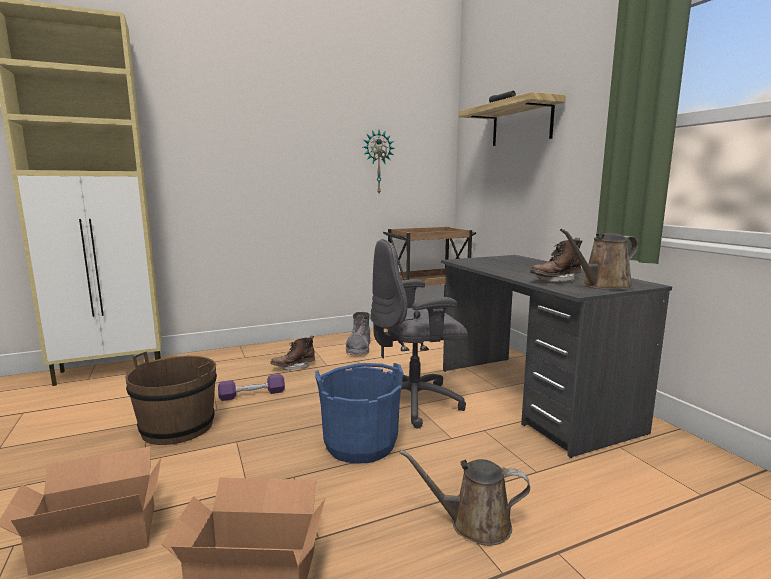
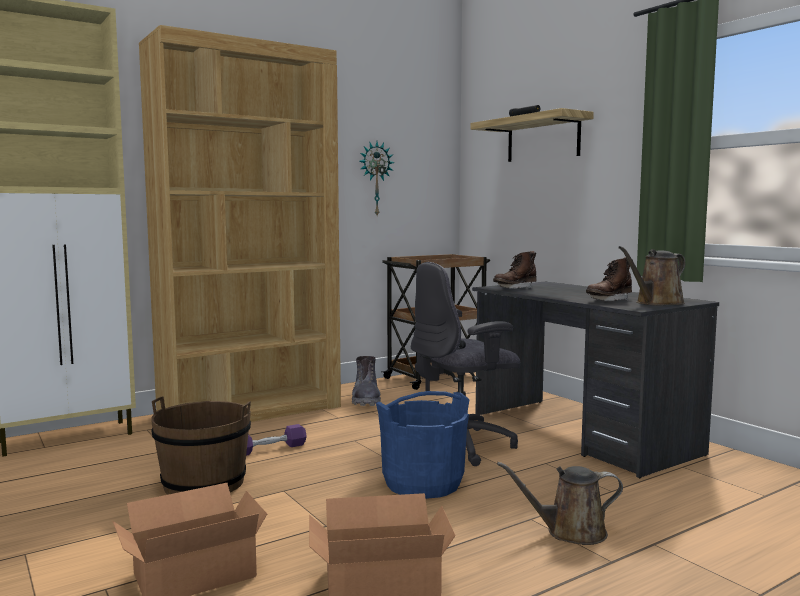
camera: 10 degrees left, 5 degrees down
brown boot [270,336,315,370] -> brown boot moved to [493,251,537,289]
none -> brown bookcase [139,25,341,422]

